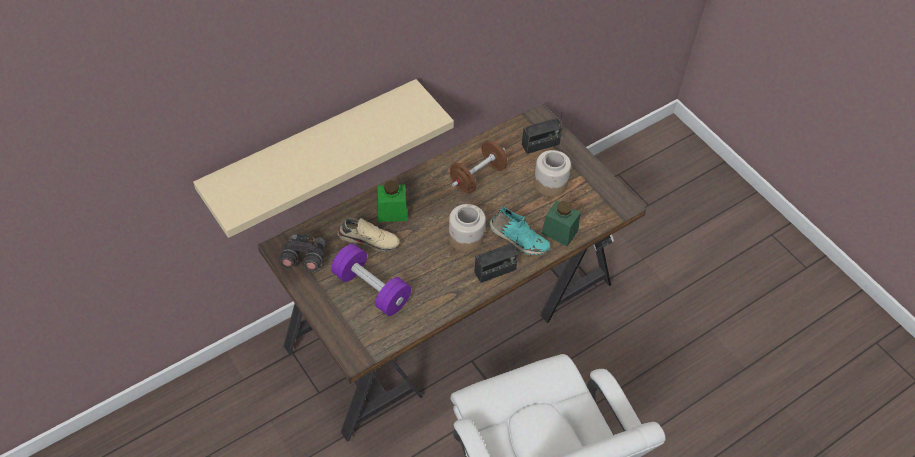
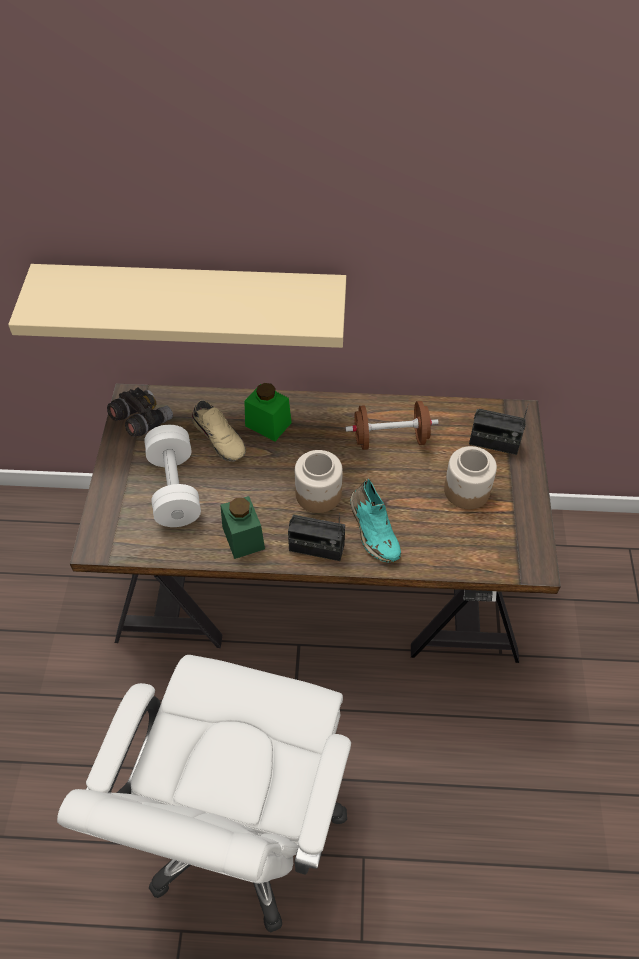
camera: 40 degrees right, 0 degrees up
purple dumbbell [331,244,411,316] -> white dumbbell [144,425,201,527]
green jar [541,201,581,247] -> green jar moved to [220,496,265,559]

